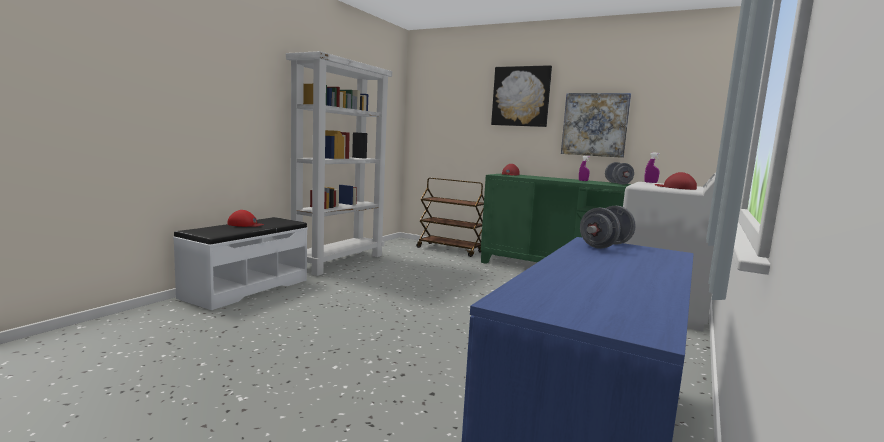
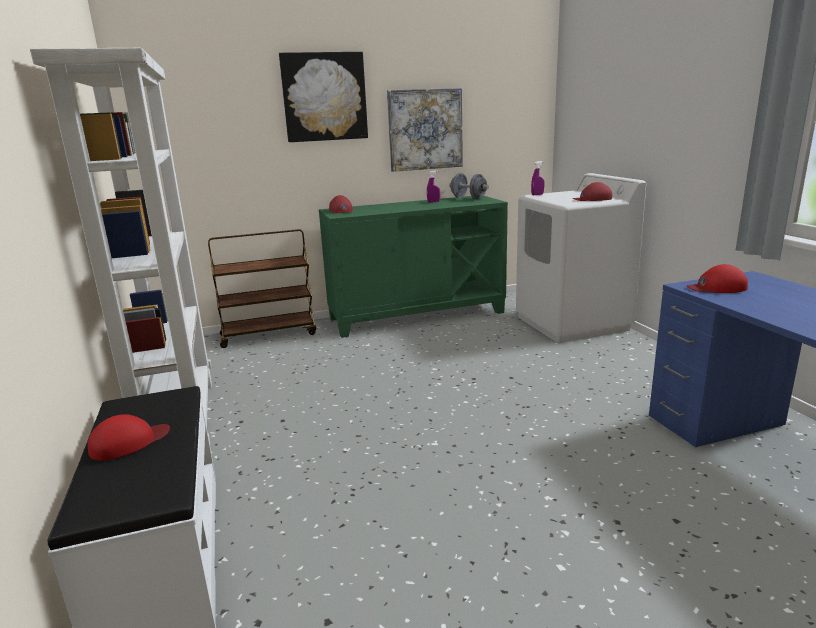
camera: 45 degrees left, 10 degrees up
grey dumbbell [580,206,636,249] -> red cap [686,264,748,293]

